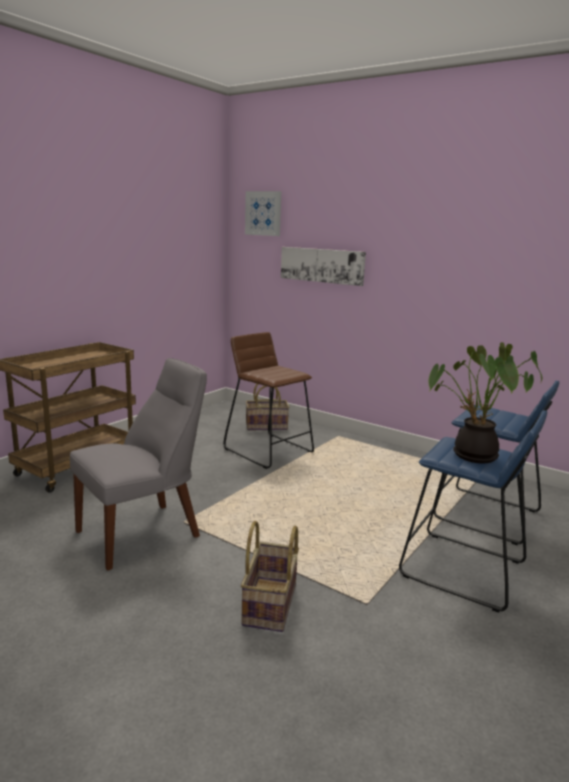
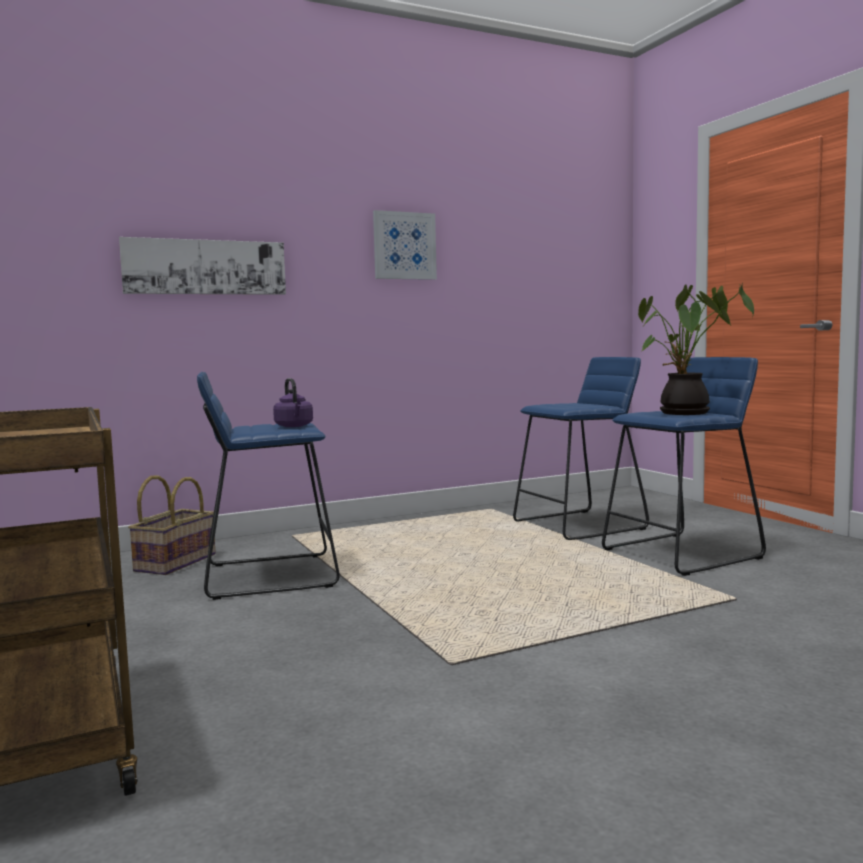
camera: 60 degrees left, 10 degrees down
grey chair [70,358,207,571] -> none
brown stool [223,332,314,469] -> blue stool [197,372,340,600]
basket [241,521,299,632] -> none
picture [245,191,281,236] -> picture moved to [373,210,437,280]
none -> purple kettle [273,378,313,427]

